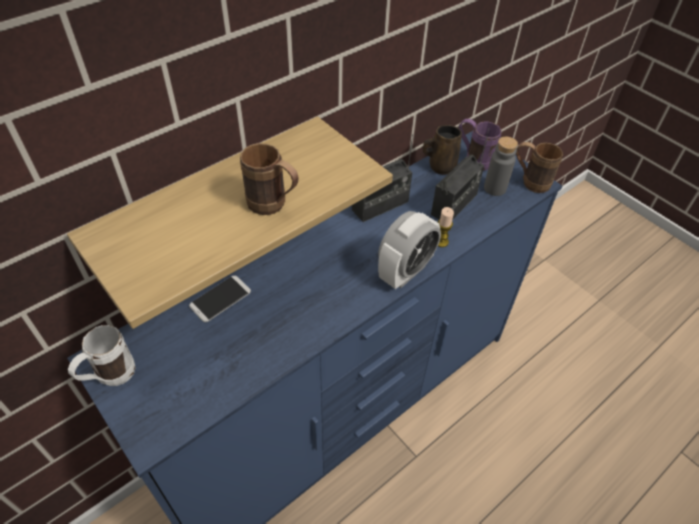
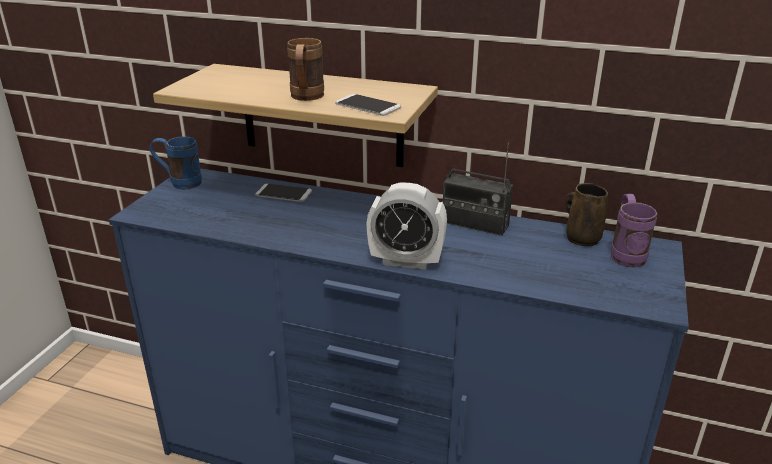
camera: 60 degrees right, 20 degrees down
white mug [68,325,136,386] -> blue mug [149,137,202,190]
radio [431,128,490,220] -> none
candle [438,207,454,247] -> none
grey bottle [484,137,518,196] -> none
brown mug [516,142,563,193] -> none
none -> phone [335,94,401,116]

